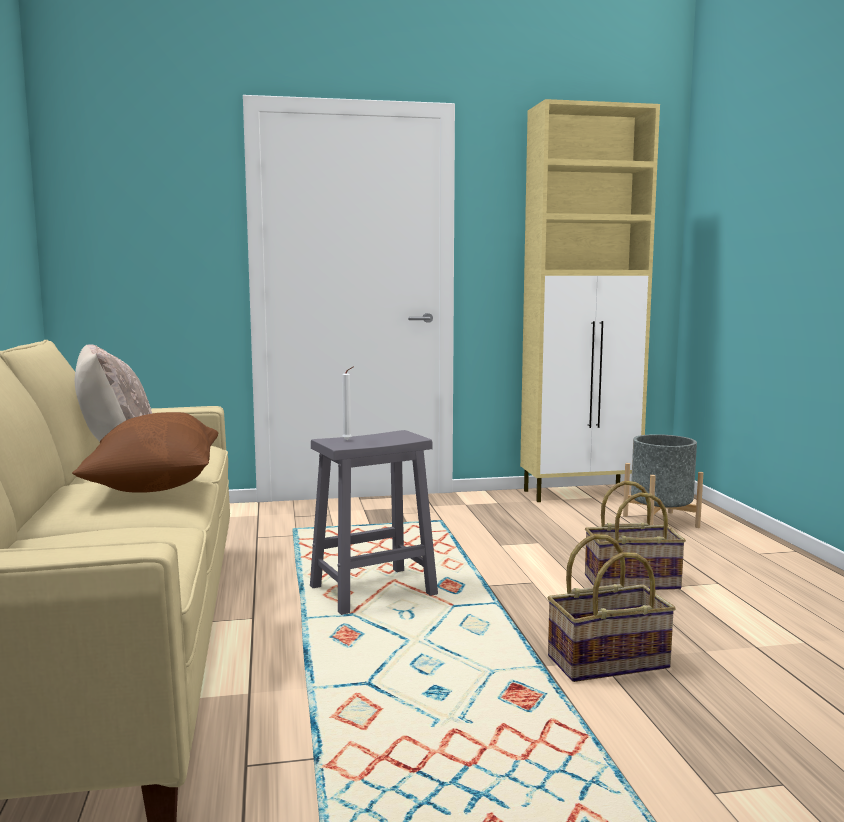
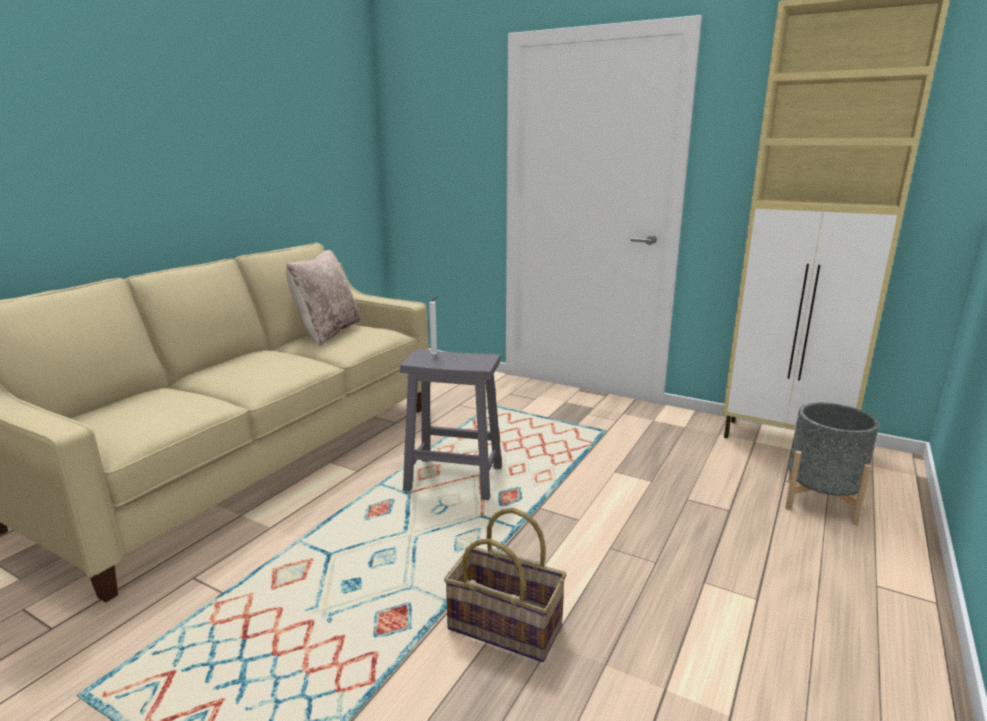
camera: 40 degrees right, 10 degrees up
brown pillow [72,412,218,493] -> none
basket [585,481,686,590] -> none

